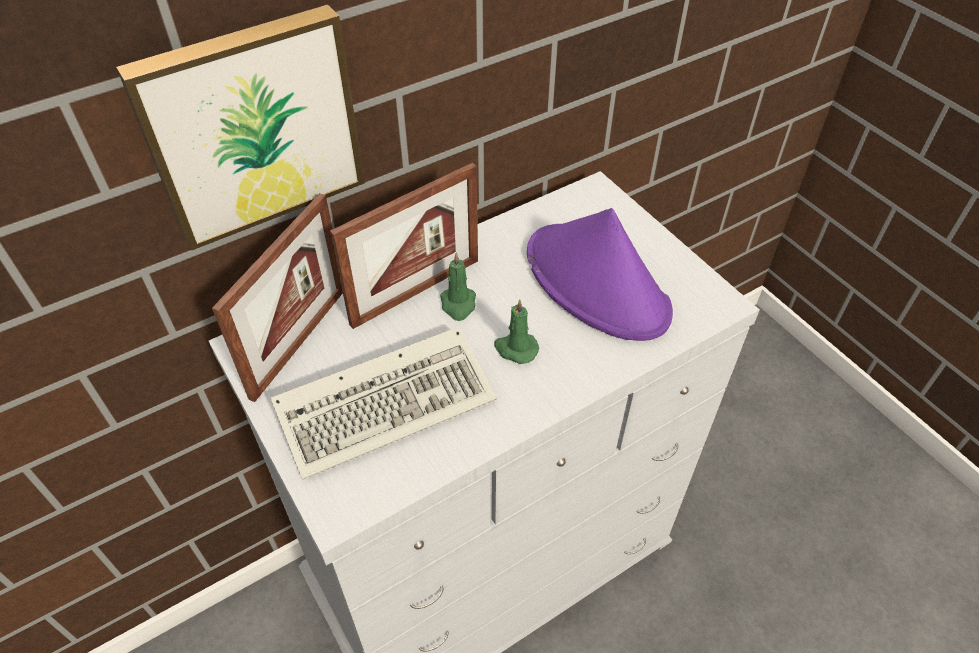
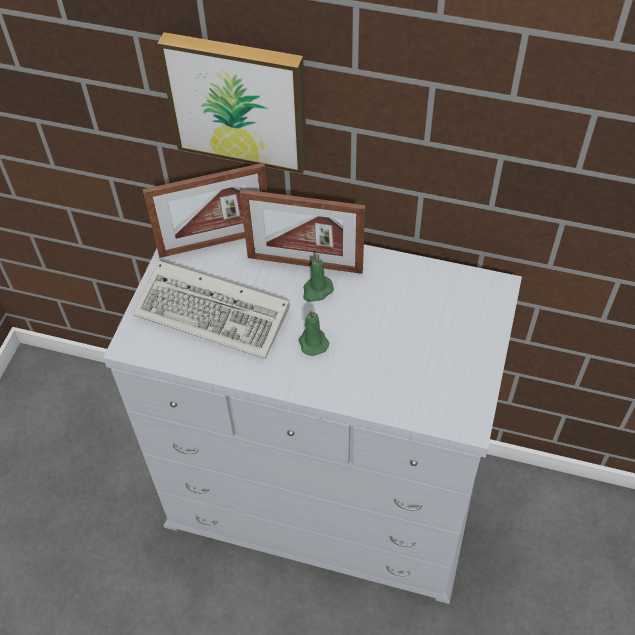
camera: 50 degrees right, 5 degrees up
purple hat [527,208,673,341] -> none

